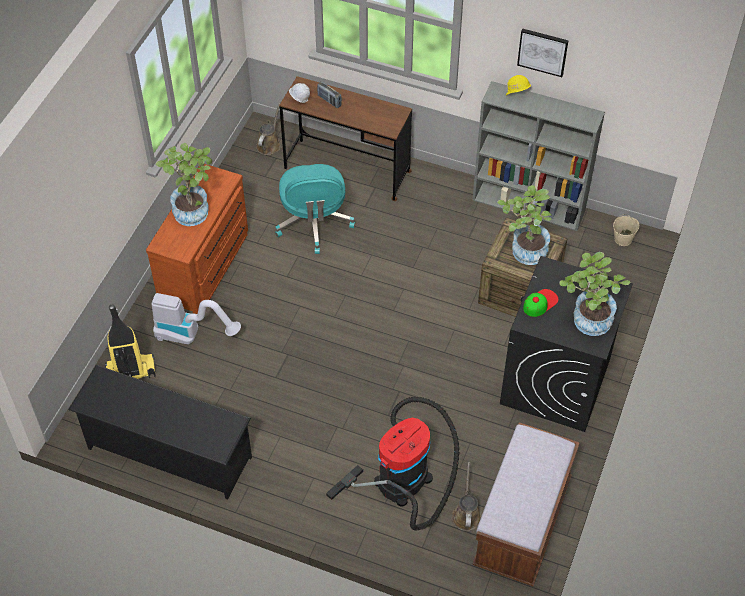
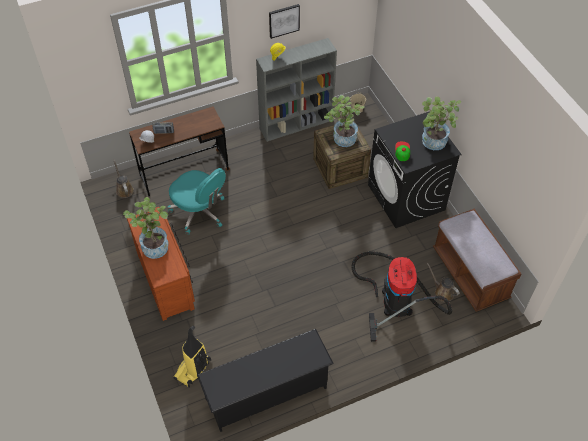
camera: 45 degrees left, 0 degrees up
vacuum cleaner [151,293,241,344] -> none

